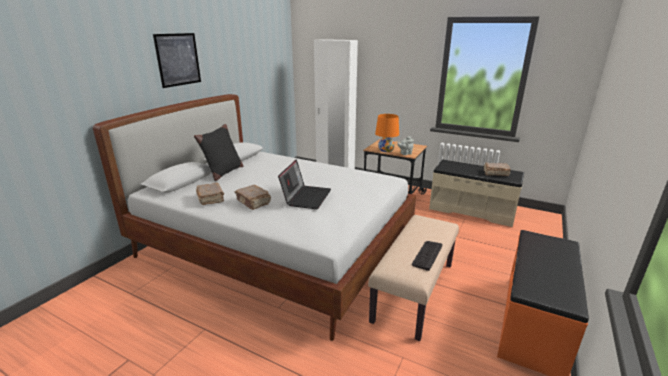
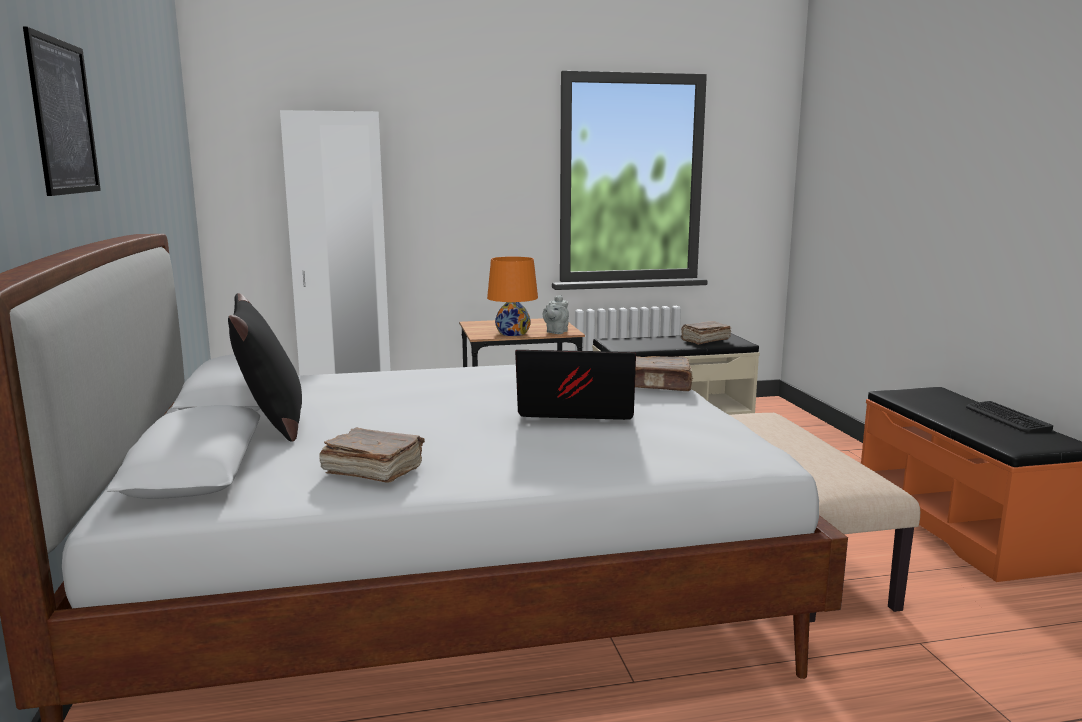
camera: 40 degrees left, 10 degrees down
brown book [235,185,271,210] -> brown book moved to [635,356,693,391]
laptop [278,159,331,209] -> laptop turned 60 degrees counterclockwise [515,350,636,420]
keyboard [412,241,442,271] -> keyboard moved to [966,401,1053,433]

